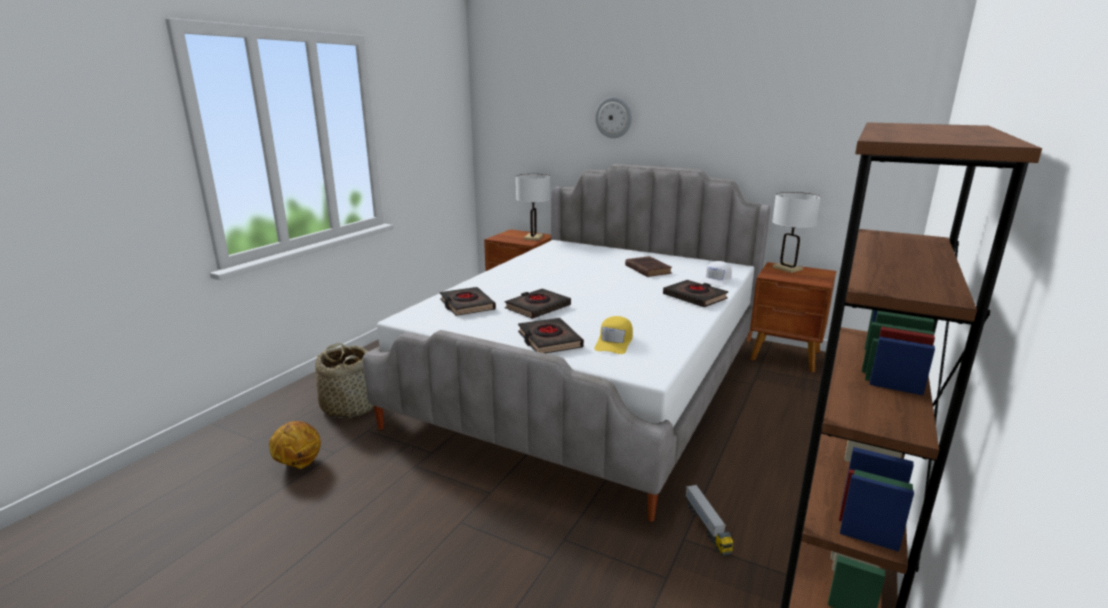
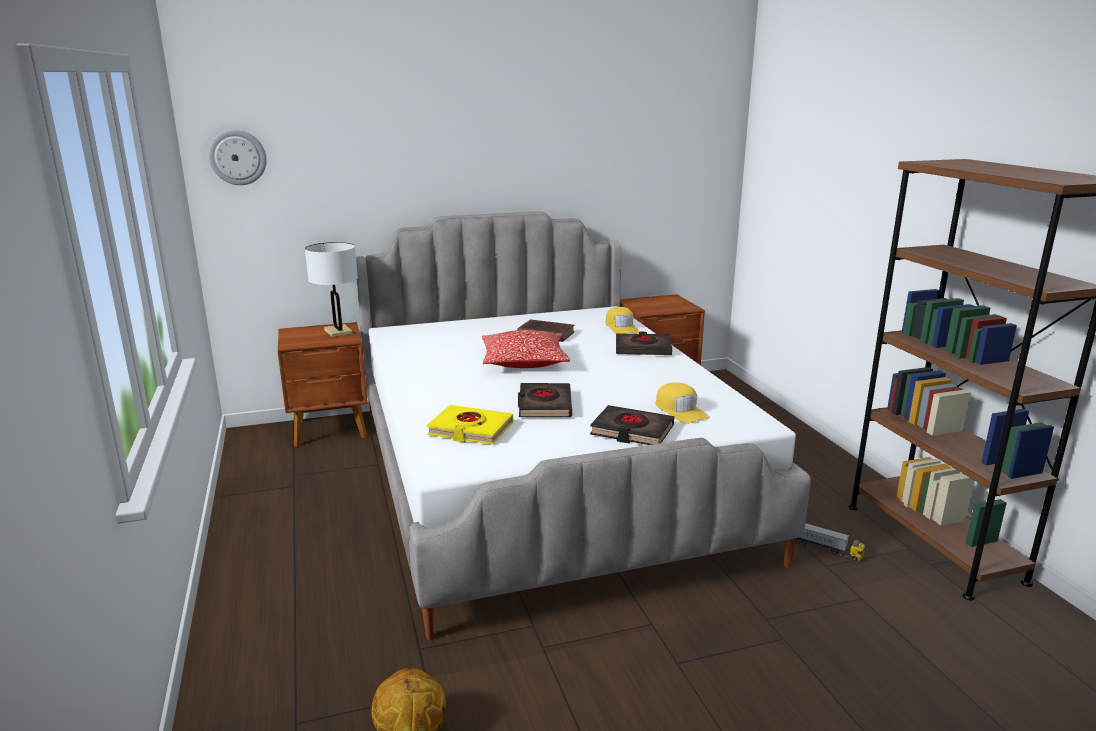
camera: 45 degrees left, 0 degrees up
basket [315,343,374,419] -> none
black book [440,287,496,316] -> yellow book [427,405,513,445]
wall clock [595,97,632,138] -> wall clock moved to [208,130,267,185]
white cap [700,261,732,287] -> yellow cap [606,307,640,334]
white table lamp [772,192,821,273] -> none
none -> pillow [482,330,570,368]

